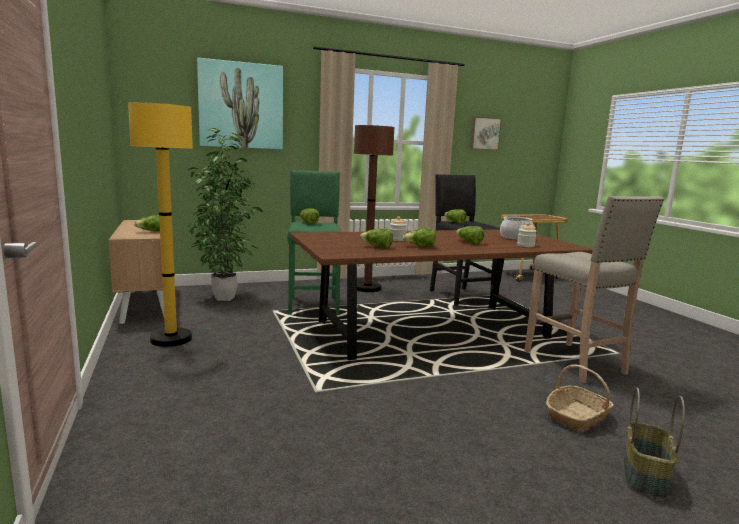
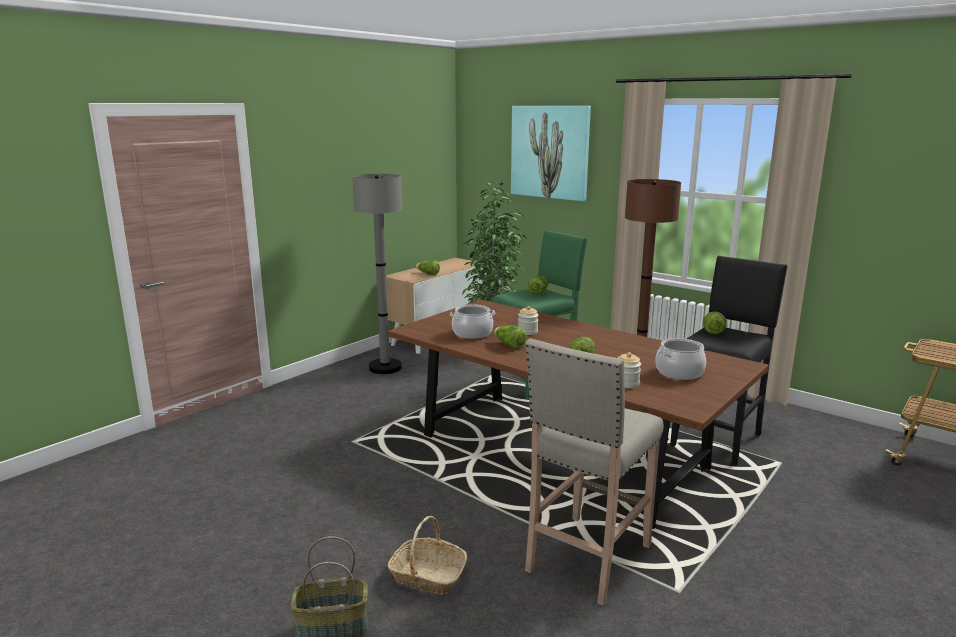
camera: 60 degrees right, 5 degrees up
yellow floor lamp [128,102,193,347] -> grey floor lamp [352,174,403,374]
lettuce [360,228,393,248] -> cooking pot [449,304,495,339]
picture [470,117,502,150] -> none

